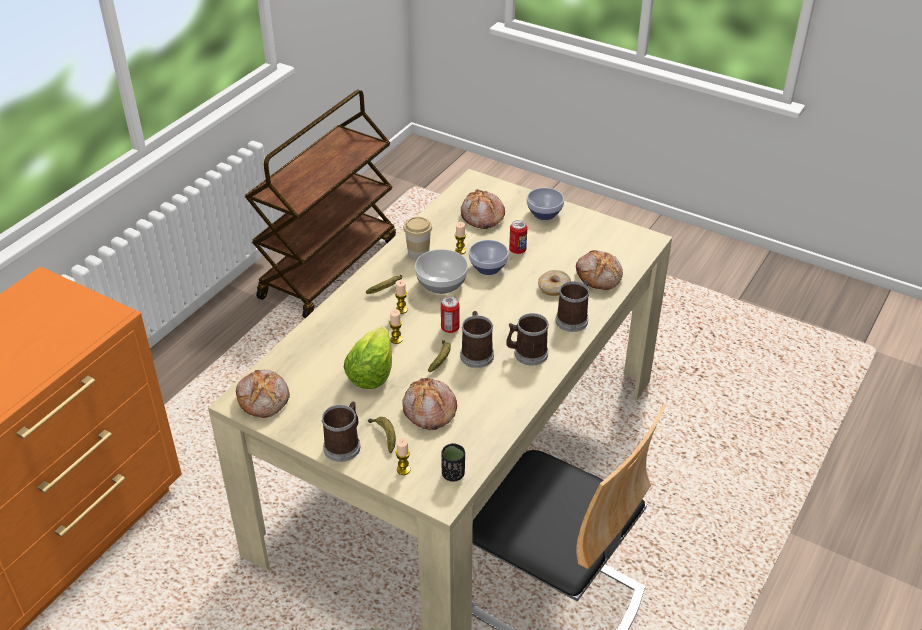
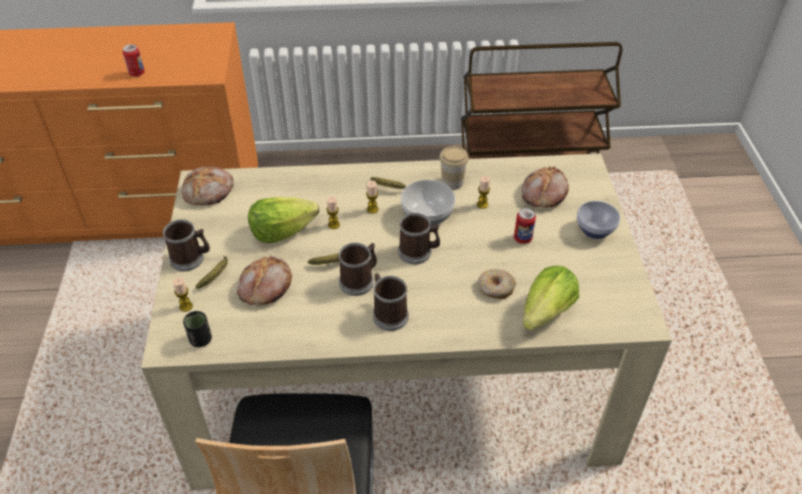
camera: 55 degrees right, 5 degrees up
can [441,297,459,333] -> can moved to [122,44,145,77]
bowl [469,240,509,275] -> none
mug [556,280,590,332] -> mug moved to [398,213,440,264]
bread [576,250,623,290] -> lettuce [523,266,579,330]

